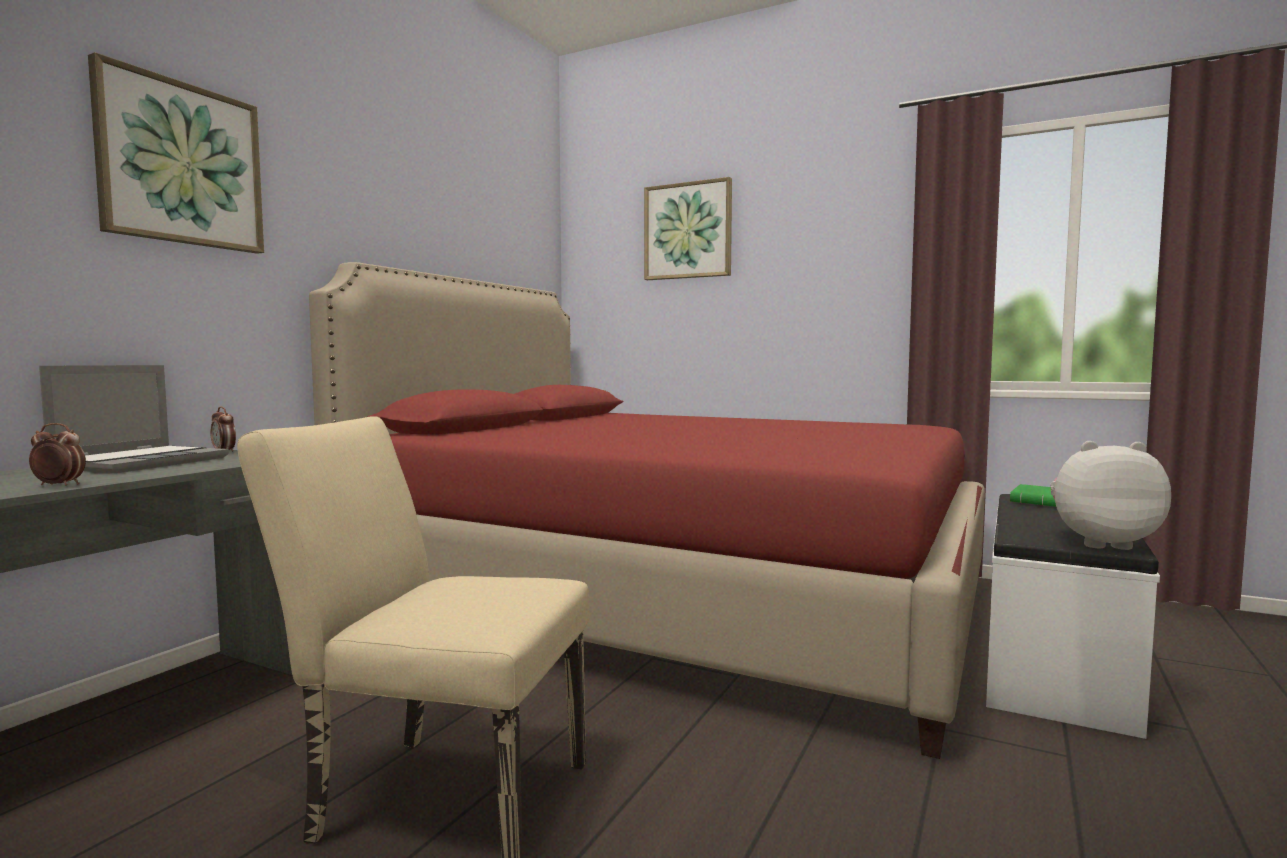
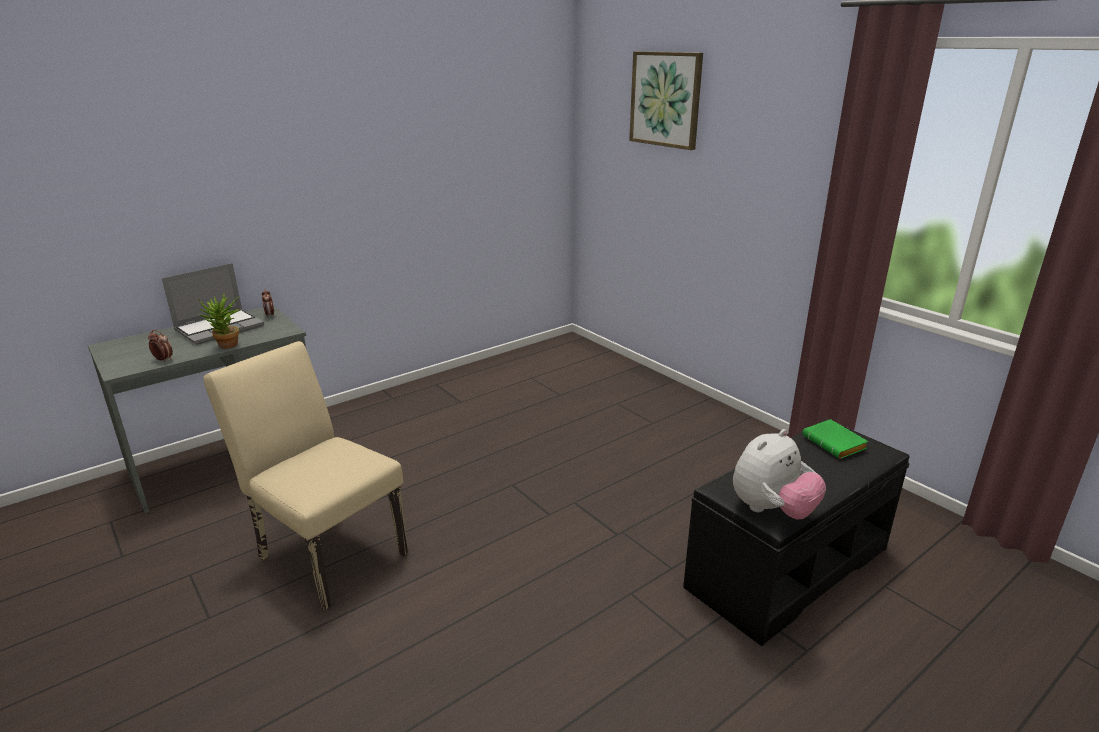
camera: 25 degrees right, 20 degrees up
picture [88,52,264,254] -> none
red bed [309,262,985,759] -> none
white bench [986,494,1160,739] -> black bench [683,419,910,646]
plush toy [1051,441,1171,550] -> plush toy turned 105 degrees clockwise [733,429,826,519]
none -> potted plant [198,293,240,349]

